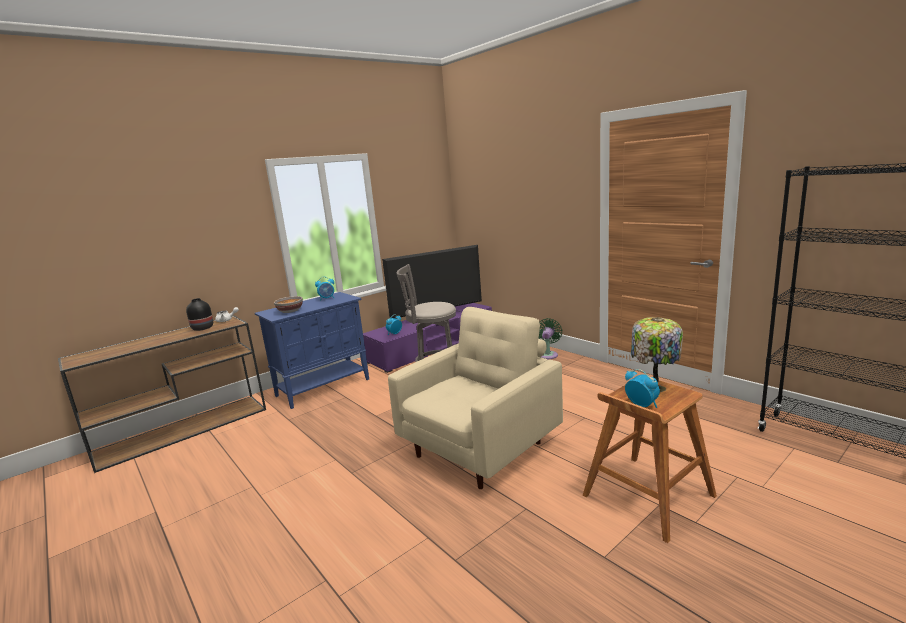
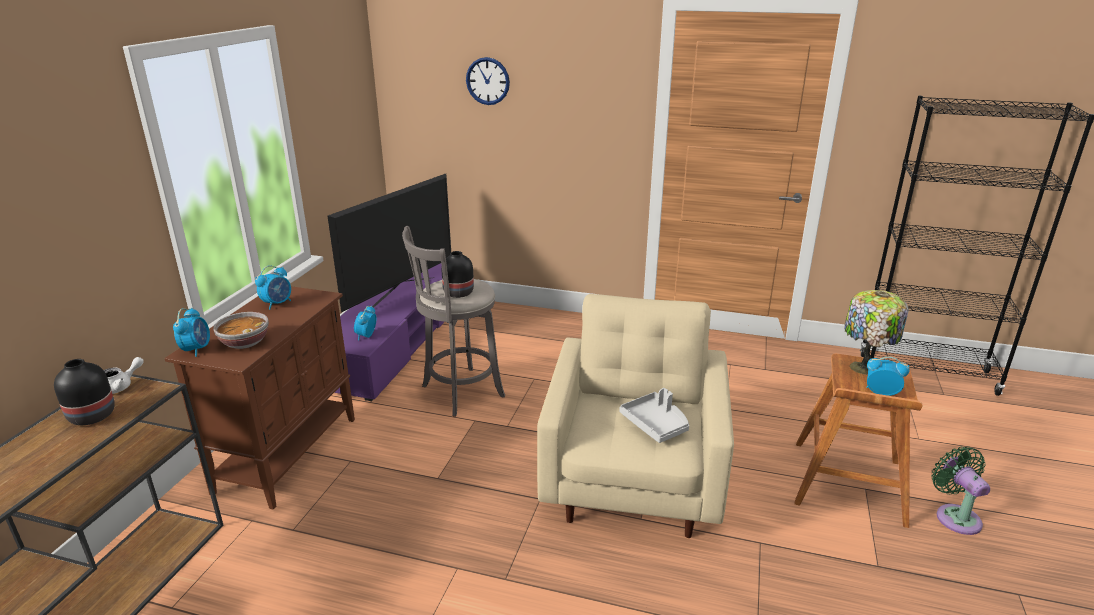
camera: 35 degrees left, 10 degrees up
blue cabinet [255,292,369,409] -> brown cabinet [164,286,355,510]
green fan [539,318,562,359] -> green fan moved to [932,447,990,535]
none -> alarm clock [173,308,210,357]
none -> black vase [441,251,474,298]
none -> wall clock [466,57,510,105]
none -> grey tray [619,388,689,443]

